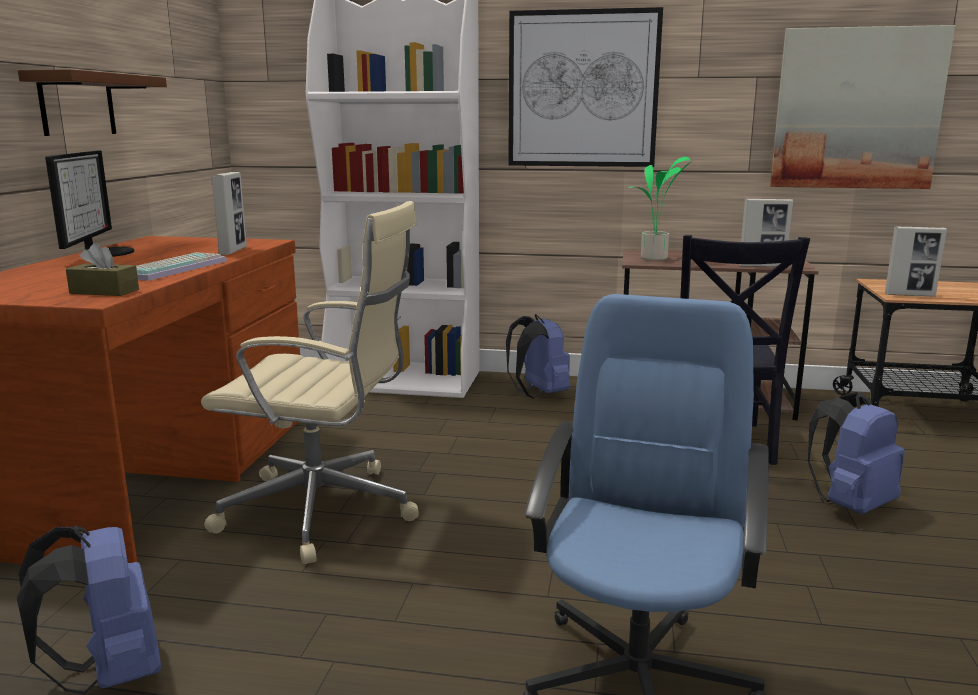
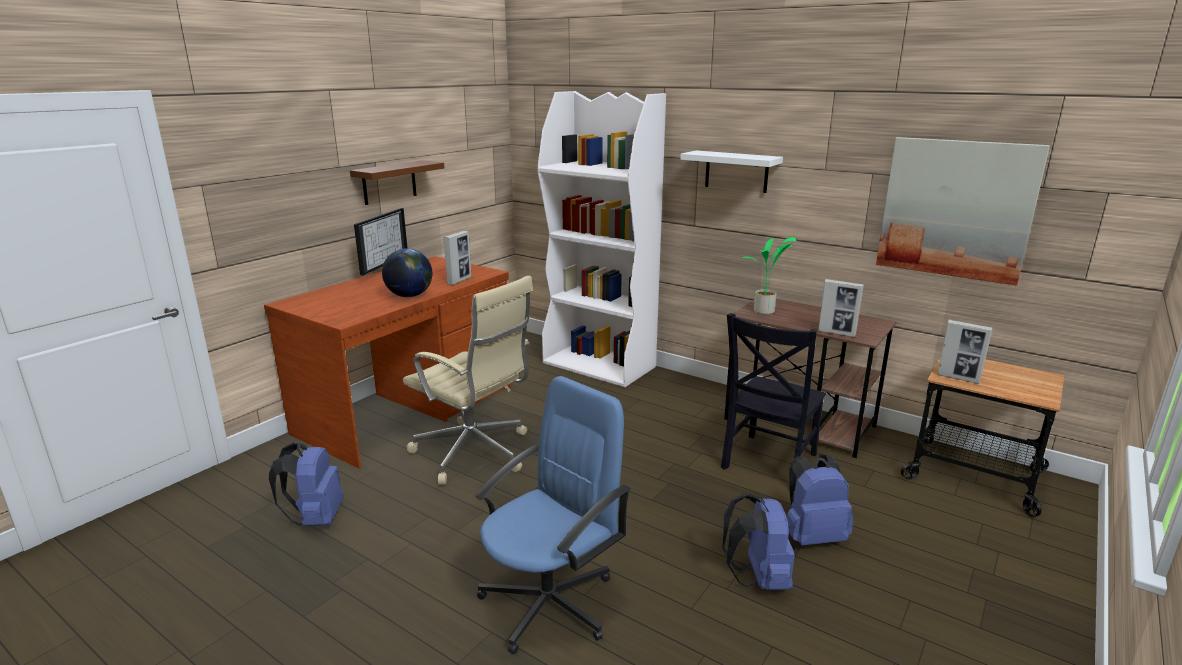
camera: 25 degrees right, 5 degrees up
brown tissue box [66,243,139,296] -> none
keyboard [136,252,227,281] -> globe [382,248,432,297]
blue backpack [506,314,570,399] -> blue backpack moved to [722,493,795,590]
picture [508,7,663,167] -> white shelf [680,150,783,193]

